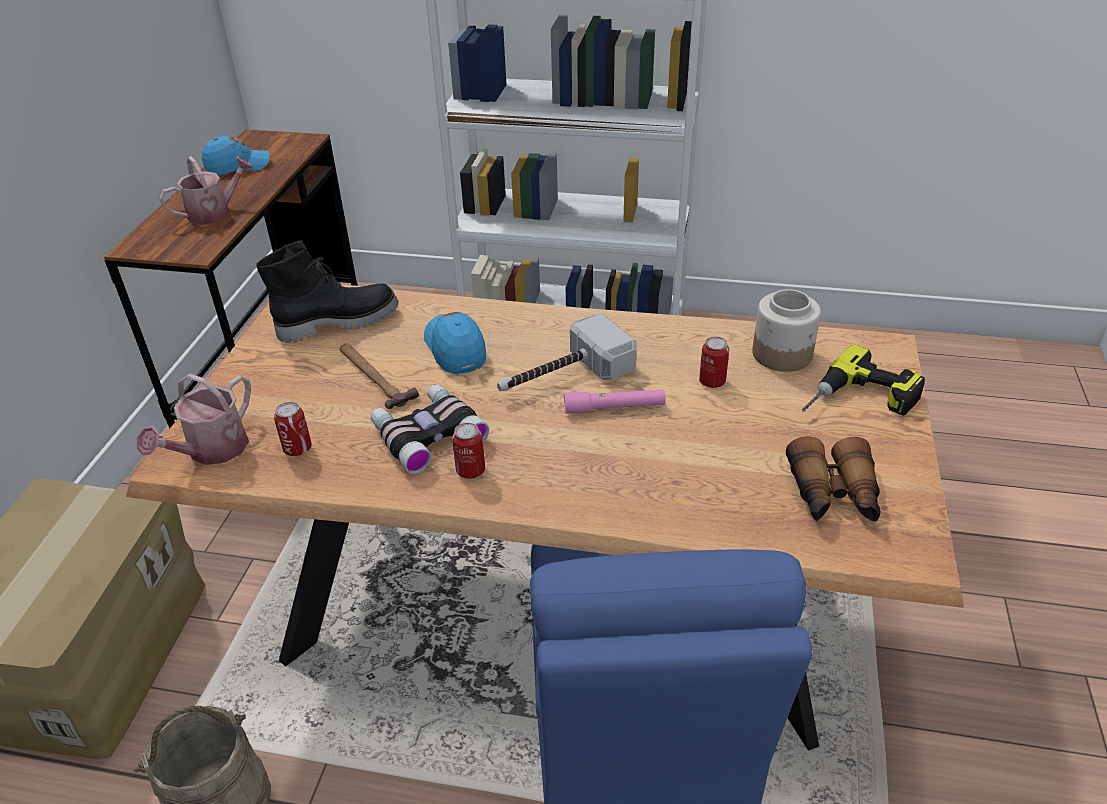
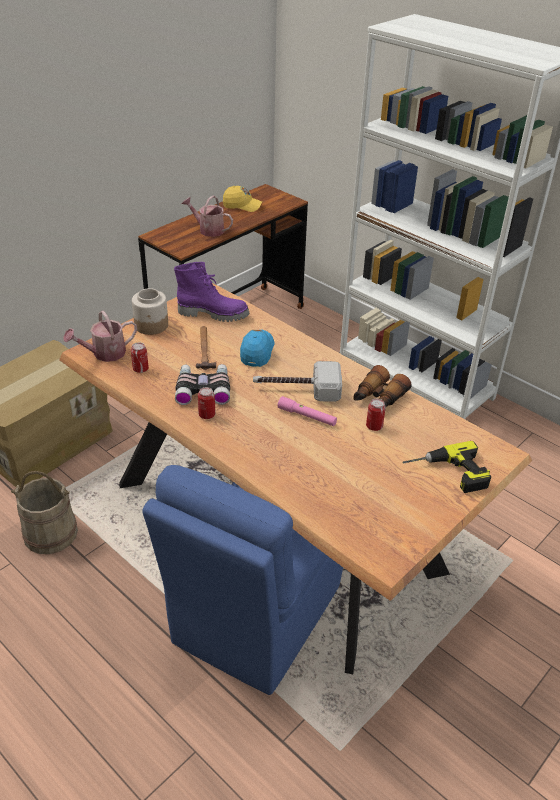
camera: 30 degrees right, 0 degrees up
watering can [159,156,254,225] -> watering can turned 150 degrees counterclockwise [182,195,233,237]
blue cap [202,136,269,176] -> yellow cap [223,186,262,212]
black boot [256,240,399,343] -> purple boot [174,262,249,322]
jar [752,289,821,372] -> jar moved to [132,288,168,335]
binoculars [786,436,881,522] -> binoculars moved to [354,365,412,407]

